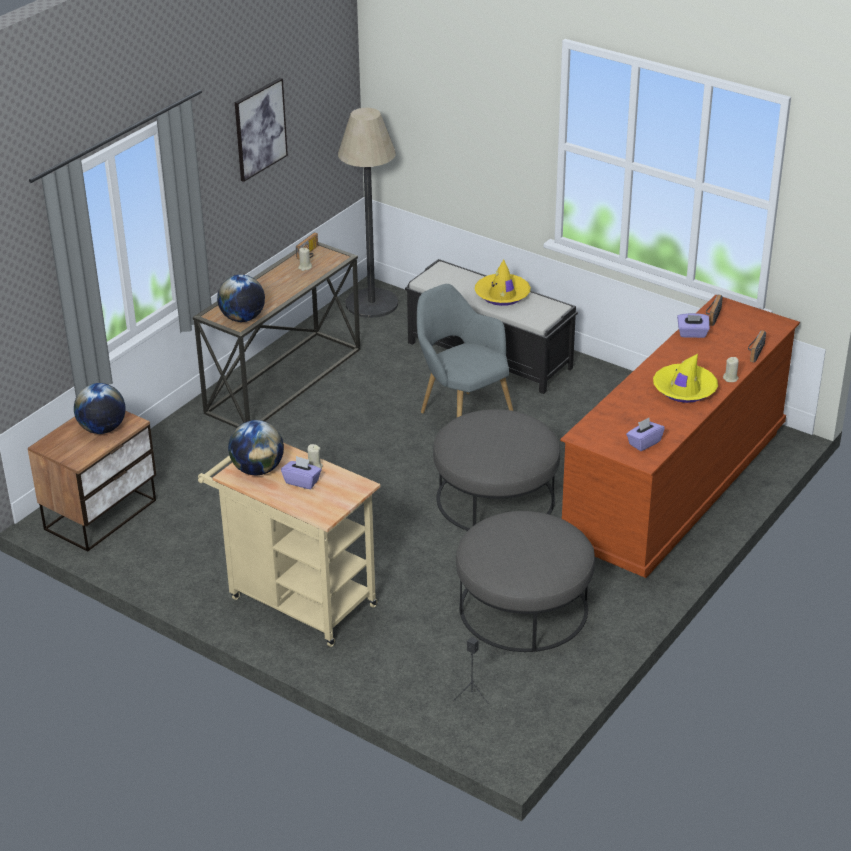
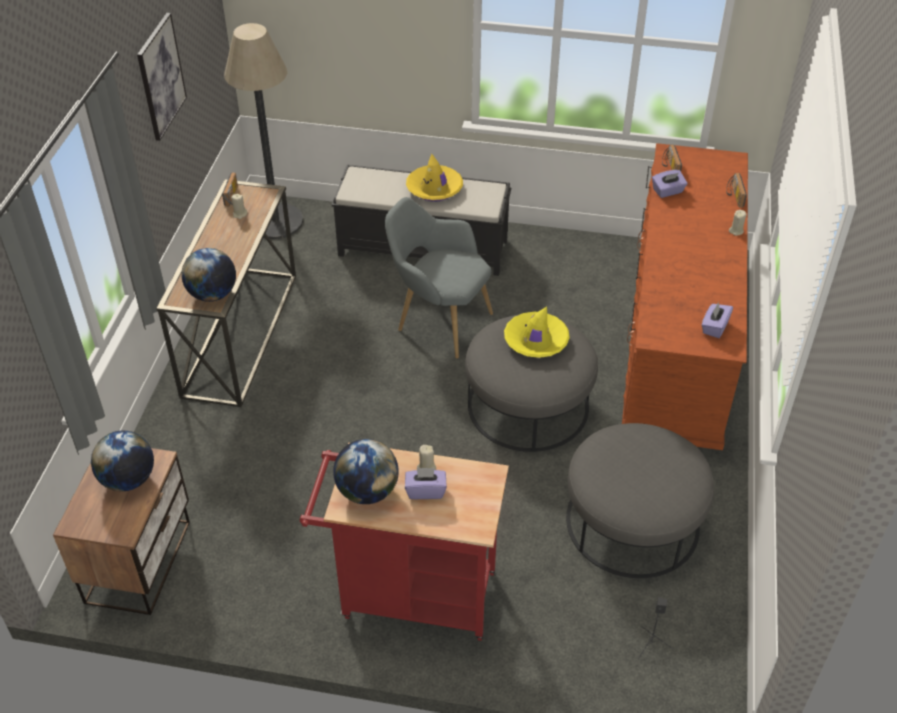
camera: 25 degrees left, 10 degrees up
beige cart [198,443,381,647] -> red cart [300,442,509,641]
yellow hat [653,354,718,403] -> yellow hat moved to [504,307,570,358]

